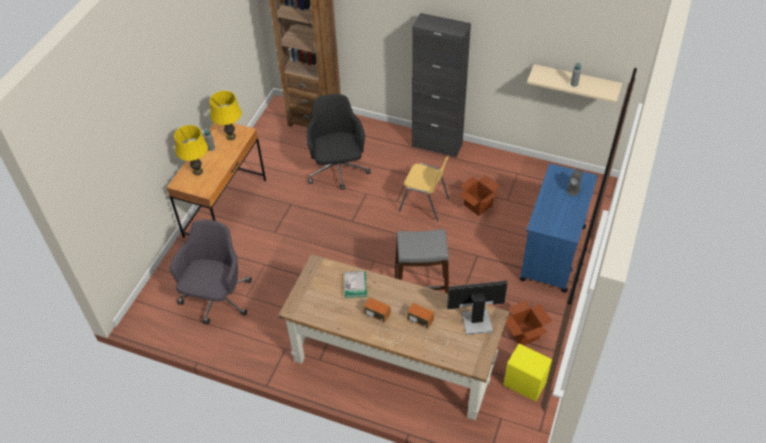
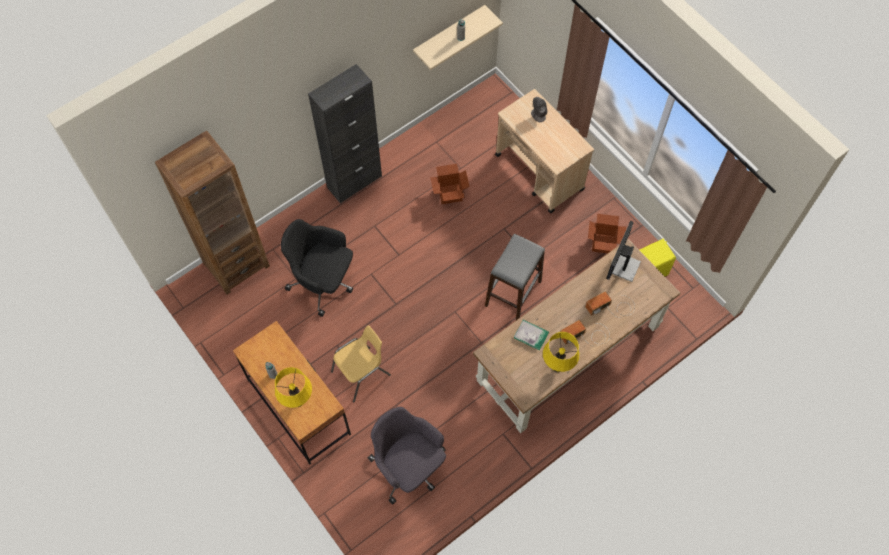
camera: 60 degrees left, 15 degrees up
yellow table lamp [210,91,242,140] -> yellow table lamp moved to [543,332,579,373]
yellow chair [399,156,449,222] -> yellow chair moved to [331,325,391,402]
blue cart [519,164,598,293] -> beige cart [495,89,594,213]

